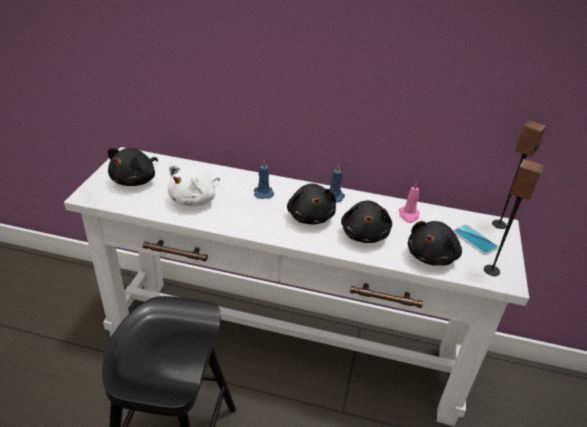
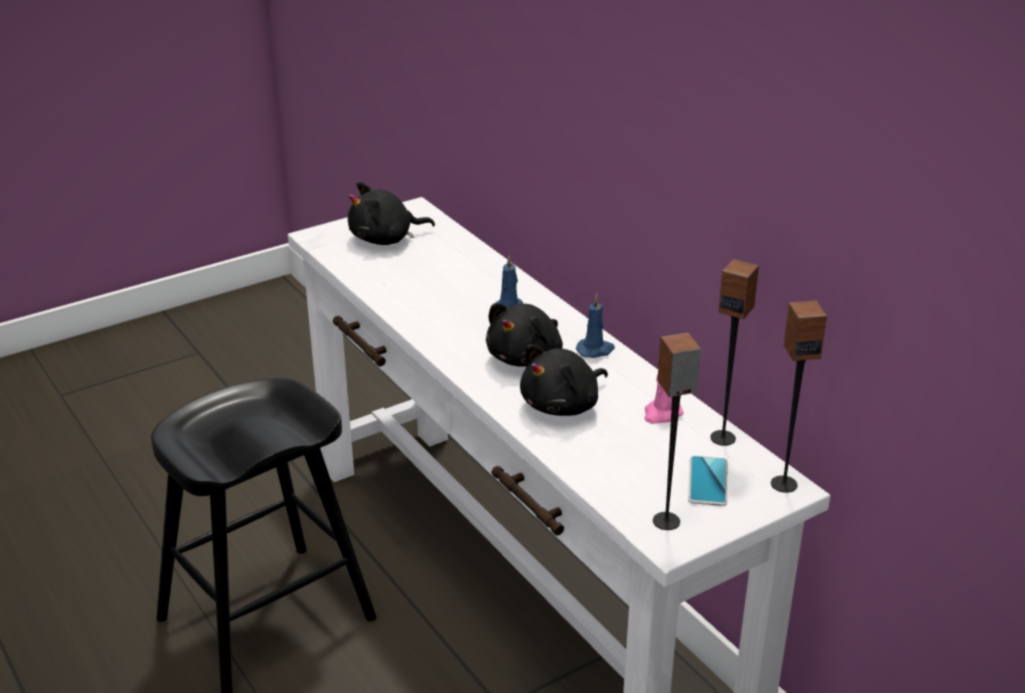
camera: 45 degrees right, 5 degrees down
white plush toy [168,165,220,206] -> none
black plush toy [408,221,462,266] -> none
none -> speaker [710,259,759,446]

